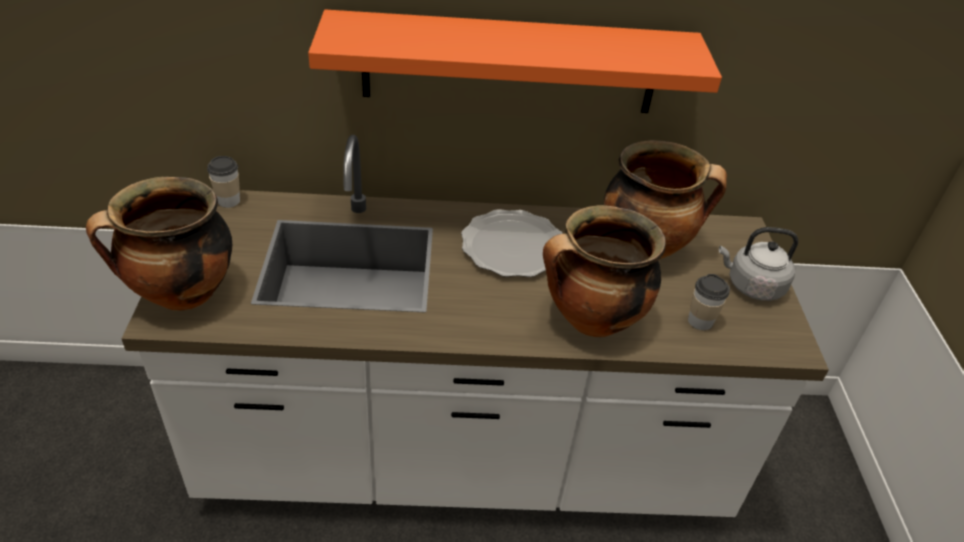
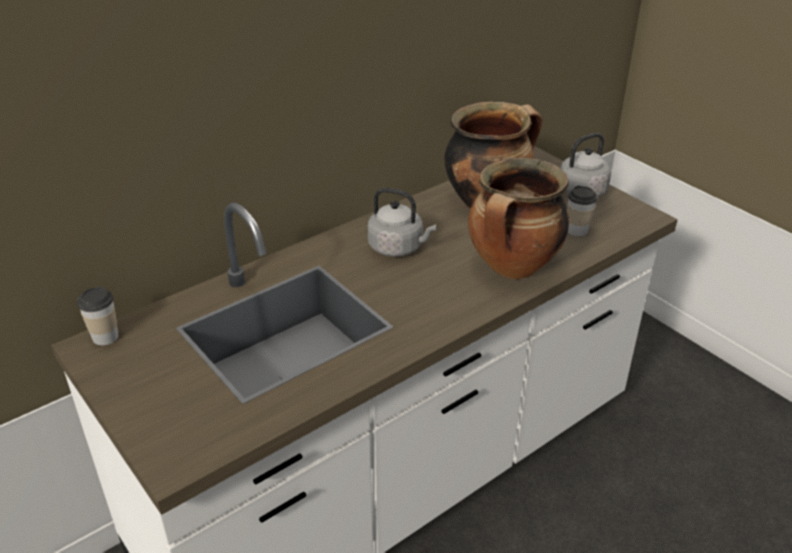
camera: 35 degrees left, 5 degrees down
cooking pot [86,177,232,311] -> none
orange shelf [308,10,722,113] -> none
plate [461,209,563,277] -> grey kettle [367,188,436,257]

